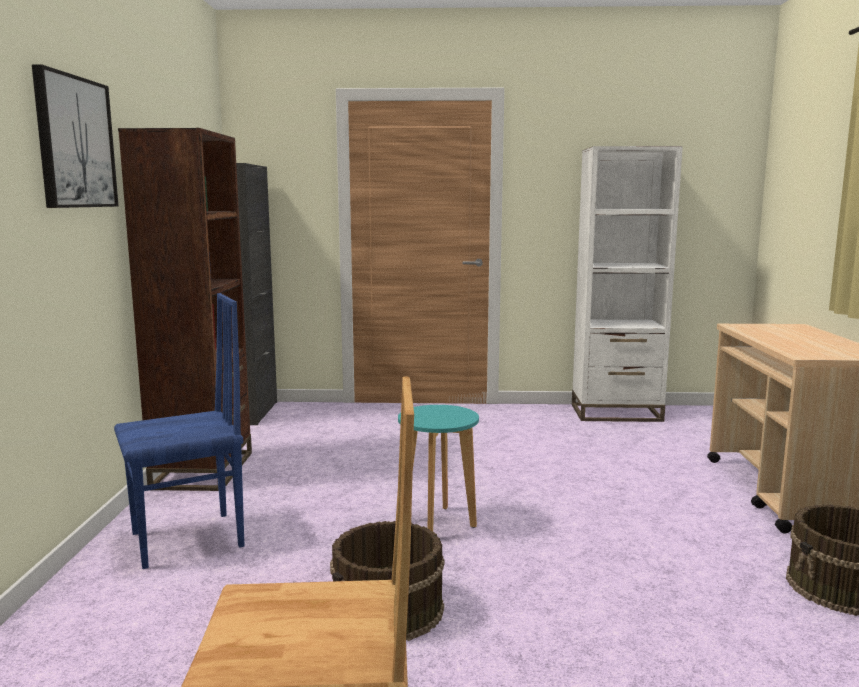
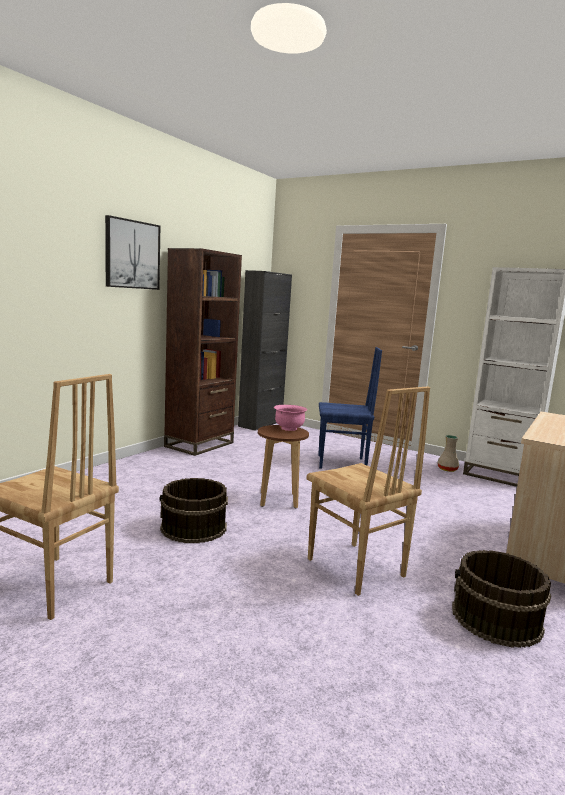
camera: 30 degrees right, 0 degrees up
blue chair [114,293,245,569] -> blue chair moved to [318,347,382,469]
turquoise stool [398,405,479,532] -> brown stool [258,425,309,508]
none -> pink bowl [274,405,308,431]
none -> brown chair [307,386,430,596]
none -> beige vase [437,435,459,472]

